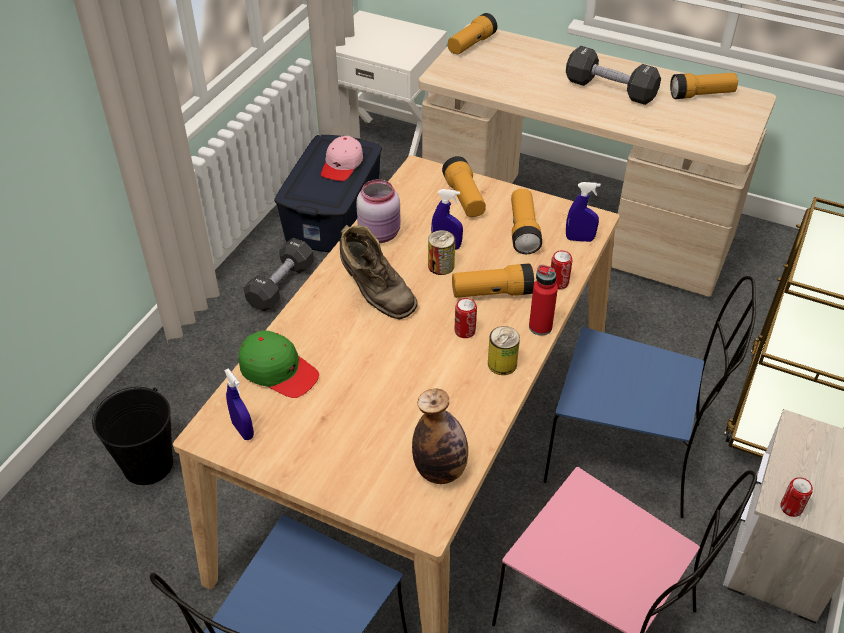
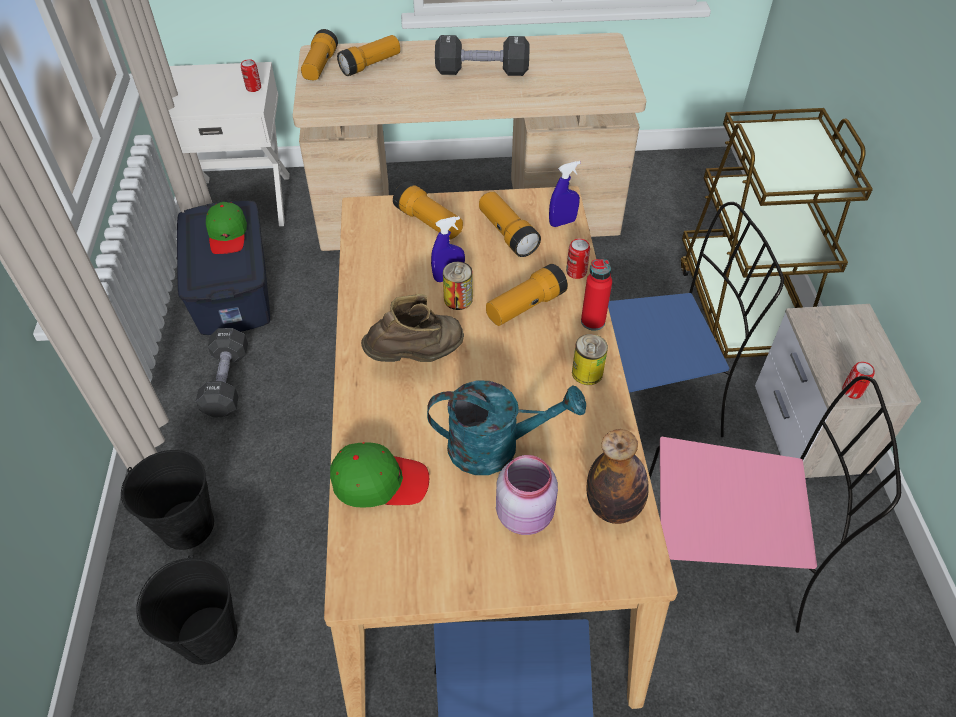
camera: 30 degrees left, 5 degrees up
blue spray bottle [224,369,254,440] -> none
pink cap [321,136,363,181] -> green cap [206,202,247,254]
brown boot [340,225,418,320] -> brown boot turned 45 degrees counterclockwise [361,294,464,362]
pink jar [356,179,401,243] -> pink jar moved to [496,455,558,535]
can [455,298,477,338] -> can moved to [241,59,261,92]
flashlight [670,73,738,99] -> flashlight moved to [337,35,400,76]
none -> black bucket [121,450,214,550]
none -> turquoise watering can [427,381,586,475]

